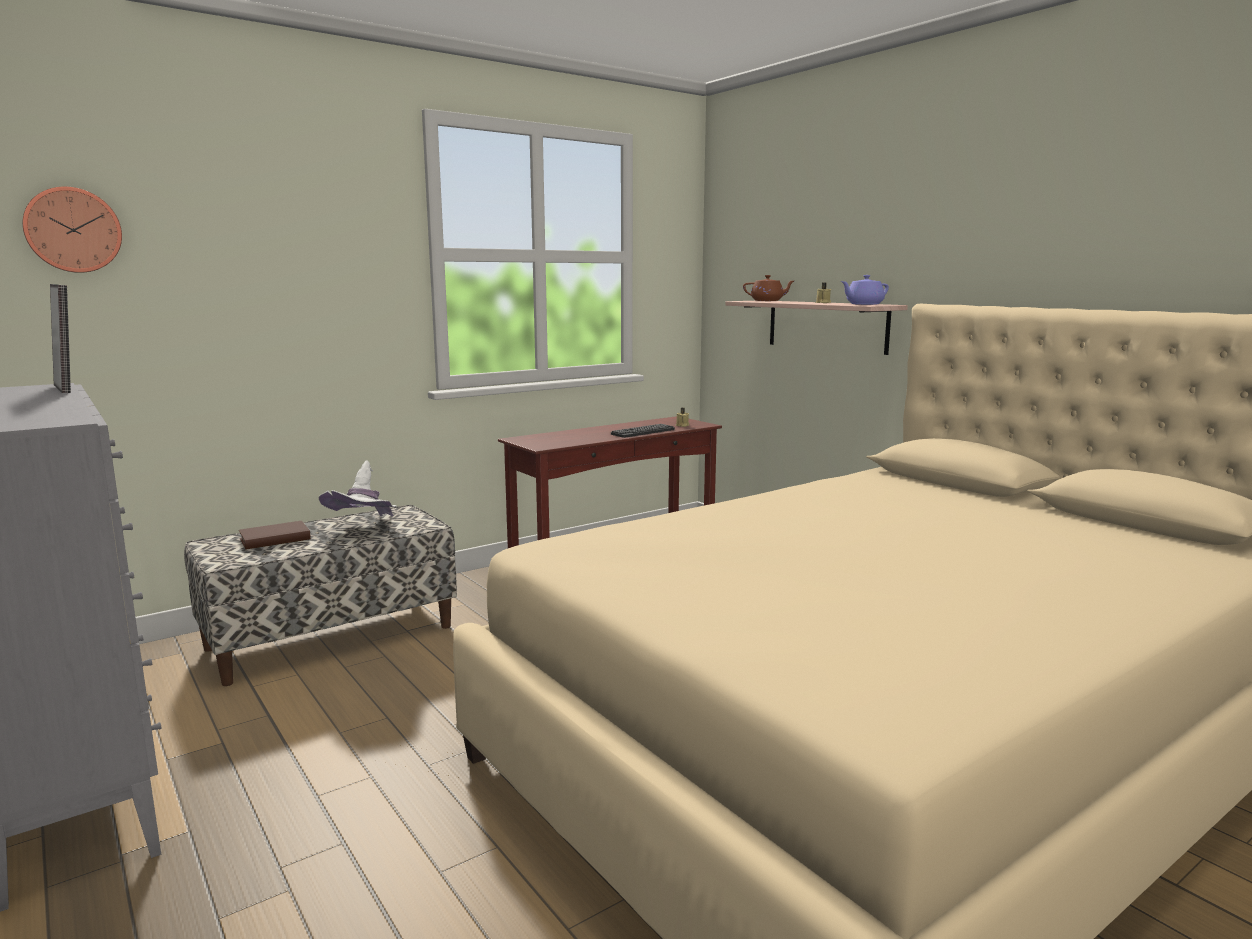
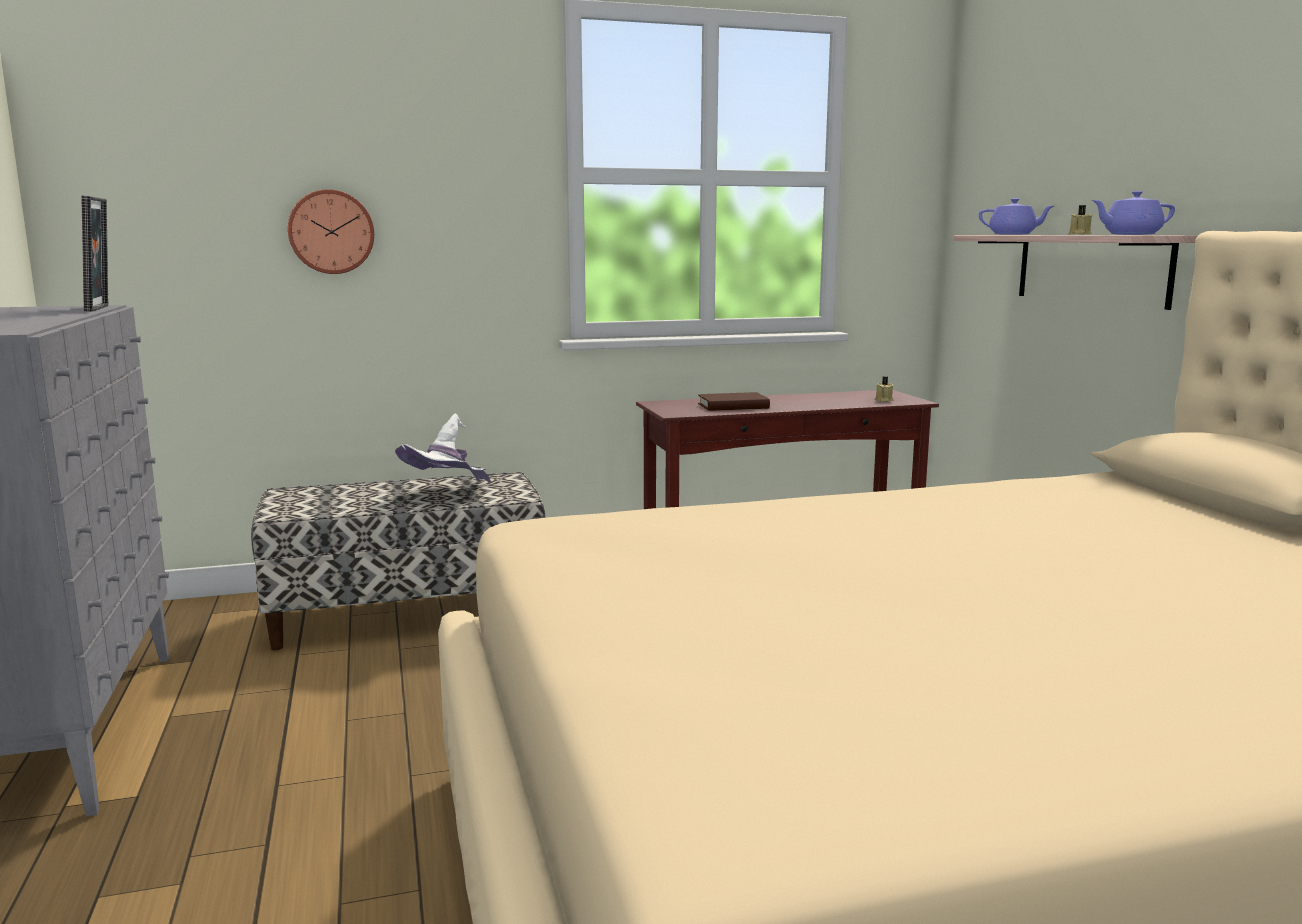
camera: 20 degrees right, 0 degrees up
wall clock [22,187,122,273] -> wall clock moved to [288,189,374,274]
brown book [239,521,311,549] -> brown book moved to [698,392,770,411]
keyboard [611,424,675,438] -> none
brown teapot [743,275,794,301] -> purple teapot [979,198,1054,235]

